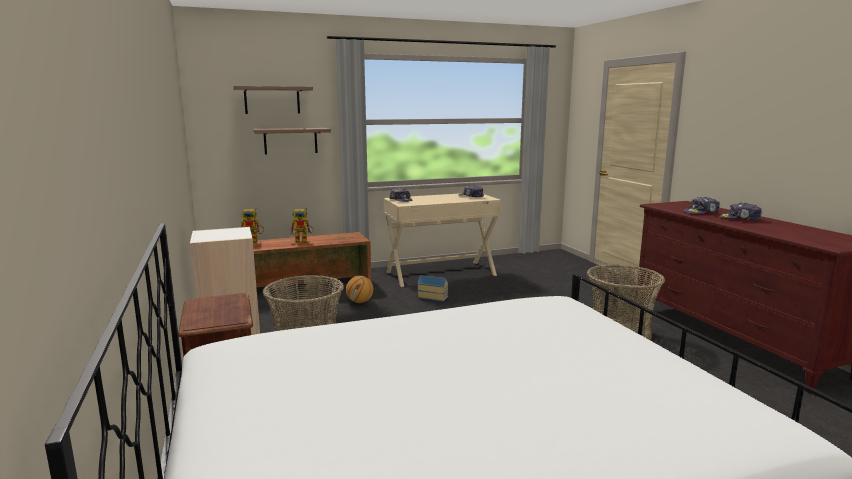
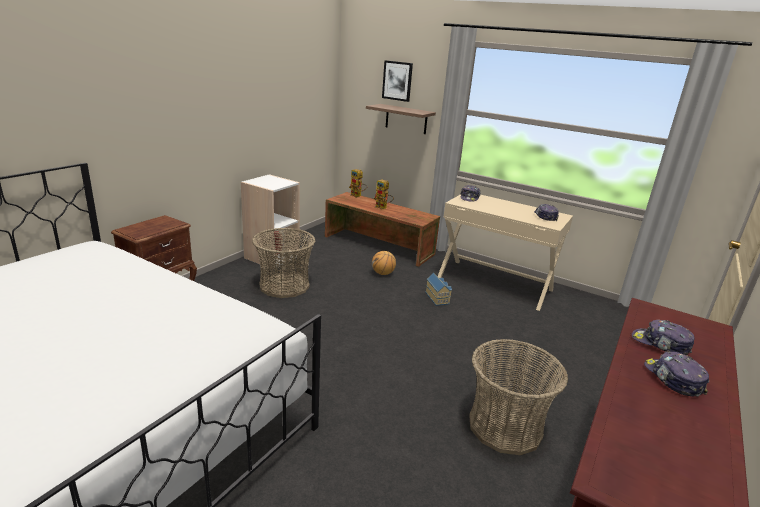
camera: 50 degrees right, 10 degrees up
shelf [233,86,313,114] -> picture [382,60,413,102]

